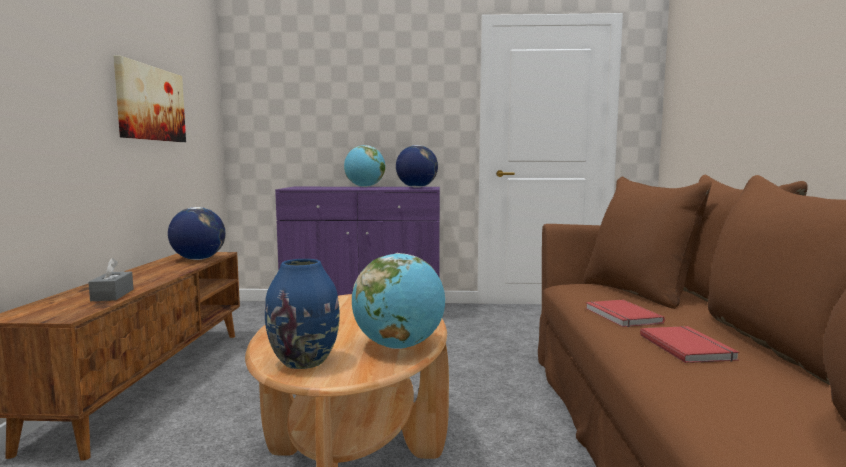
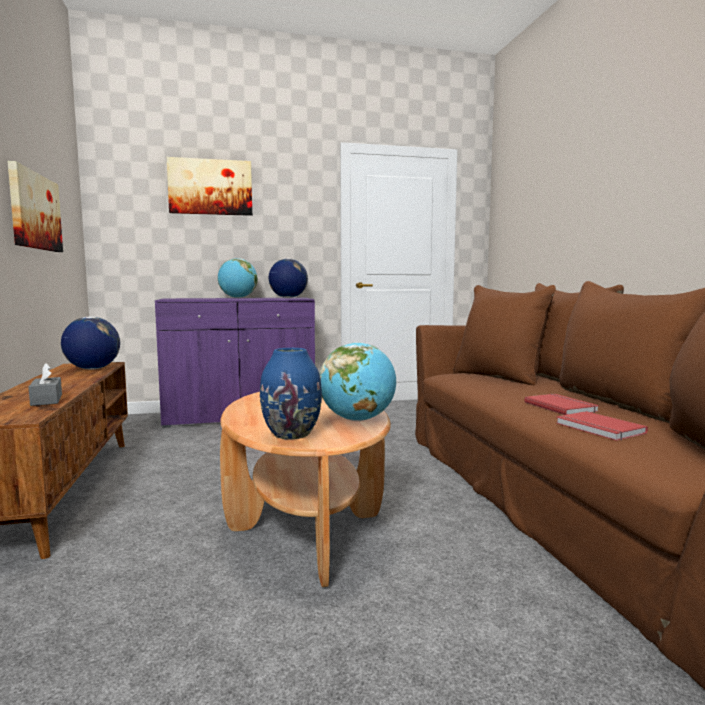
camera: 15 degrees left, 0 degrees up
red book [585,300,665,327] -> red book moved to [556,411,648,441]
none -> picture [167,157,252,216]

